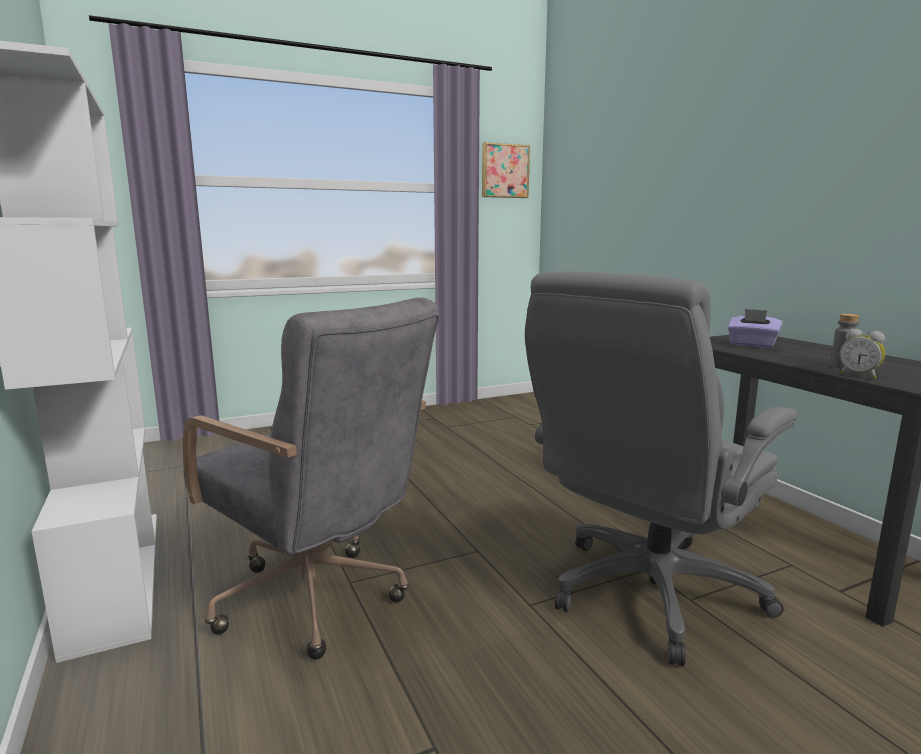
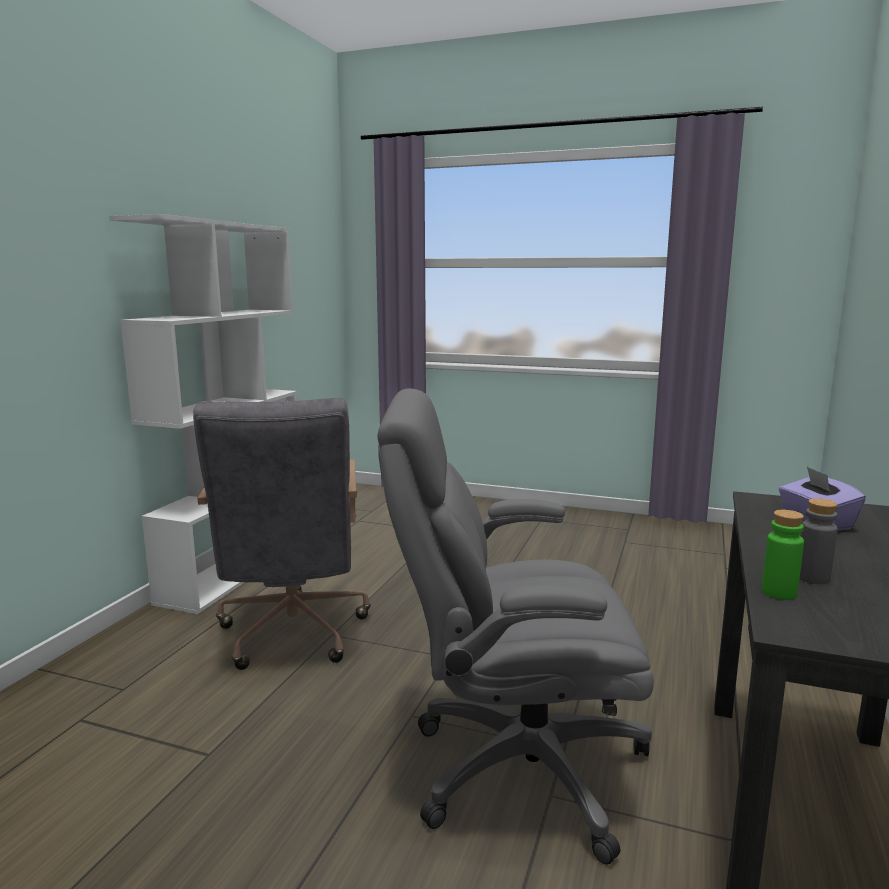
camera: 45 degrees right, 0 degrees up
picture [482,142,530,198] -> none
alarm clock [840,329,885,379] -> green bottle [762,510,804,600]

